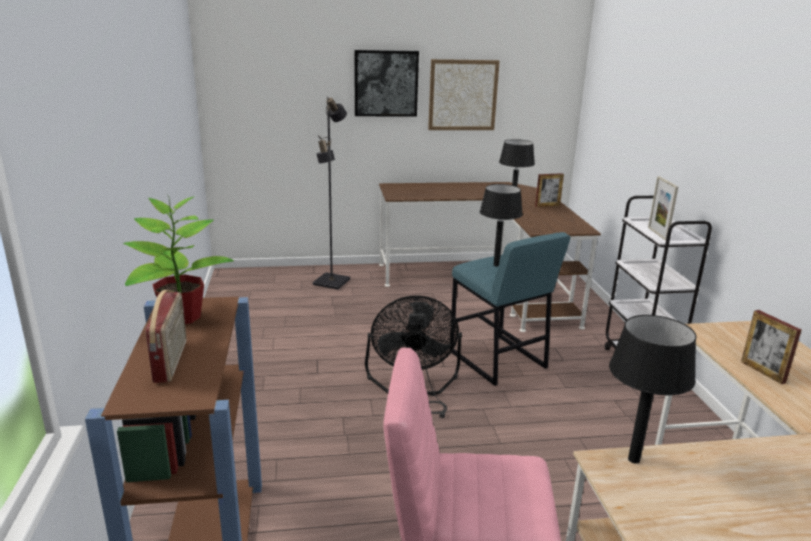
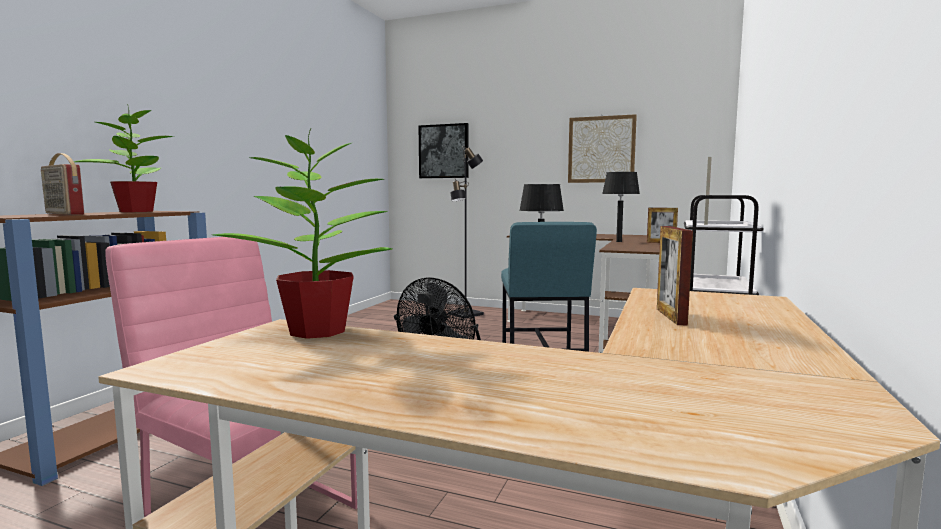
camera: 30 degrees right, 15 degrees down
radio [145,290,186,383] -> radio turned 105 degrees clockwise [41,153,84,215]
picture [354,50,419,116] -> picture moved to [419,123,468,178]
black table lamp [609,315,696,464] -> potted plant [213,129,393,339]

